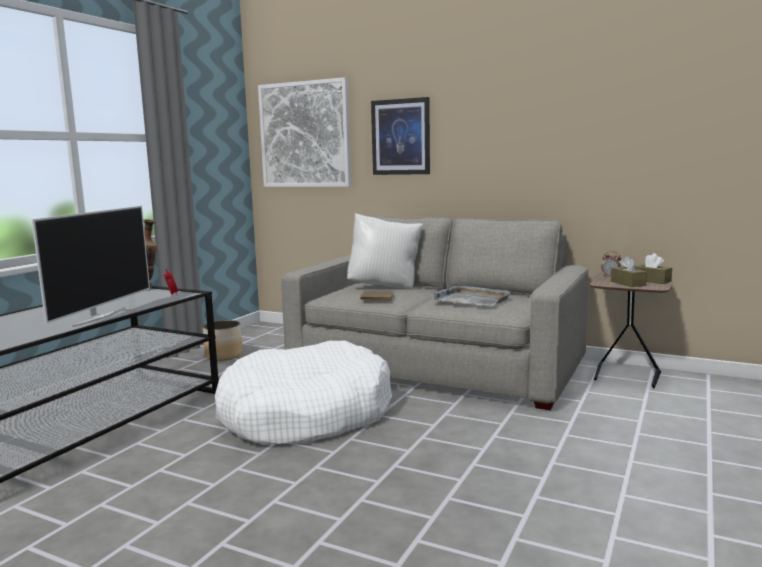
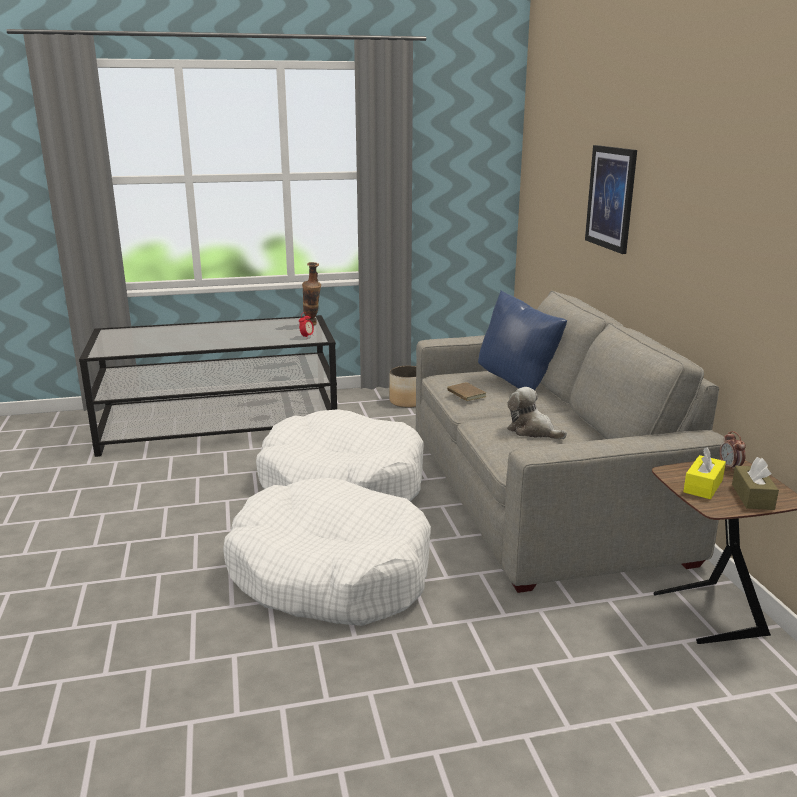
camera: 50 degrees right, 10 degrees up
television [31,206,150,327] -> none
picture [258,77,351,187] -> none
white pillow [347,213,423,288] -> blue pillow [478,290,567,390]
grey tray [431,284,511,306] -> plush toy [507,387,567,440]
brown tissue box [611,256,647,287] -> yellow tissue box [683,447,726,499]
none -> white dog bed [223,478,431,626]

